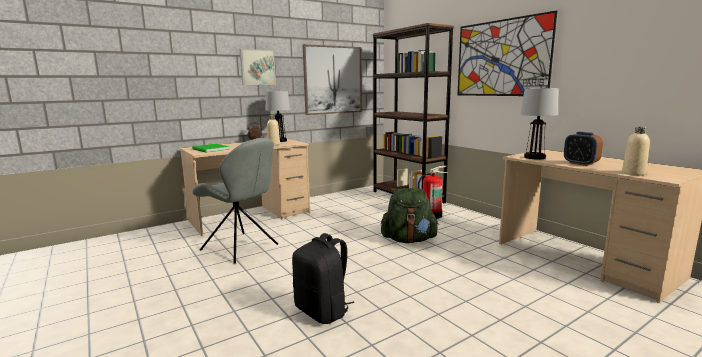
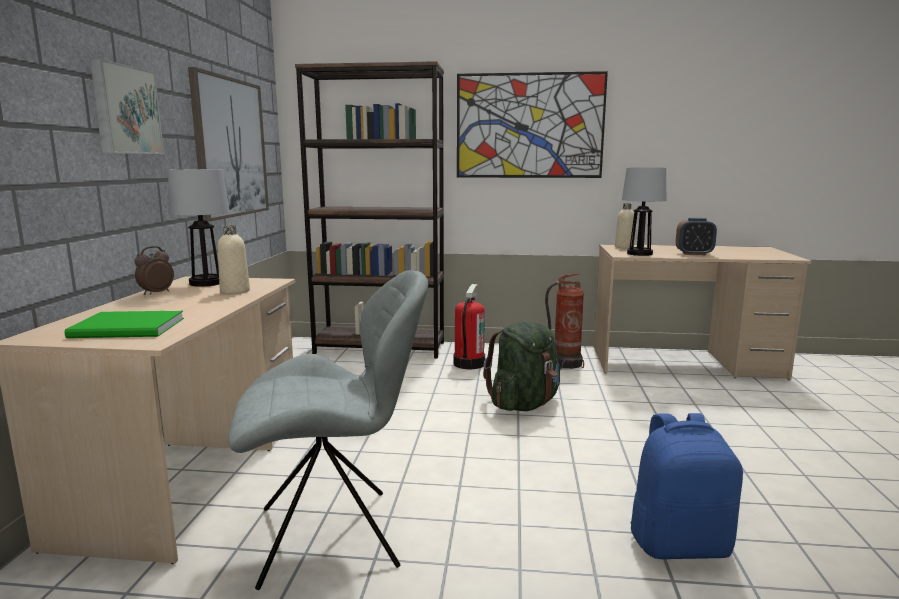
camera: 50 degrees left, 0 degrees up
black backpack [292,233,354,324] -> blue backpack [631,413,743,559]
beige bottle [622,127,650,176] -> beige bottle moved to [615,203,635,248]
none -> fire extinguisher [545,273,584,369]

